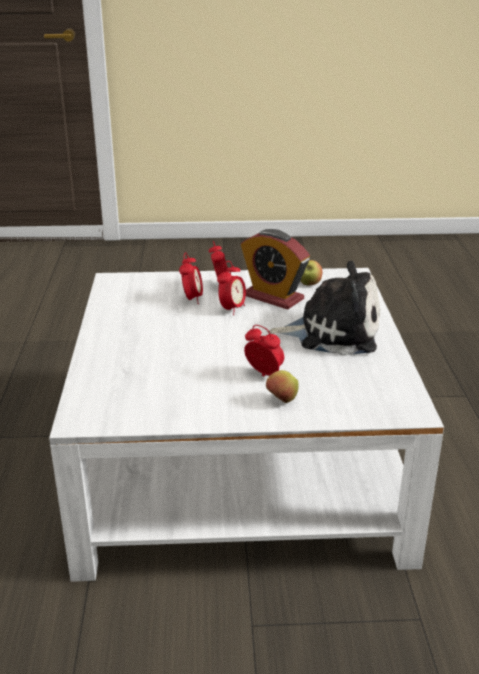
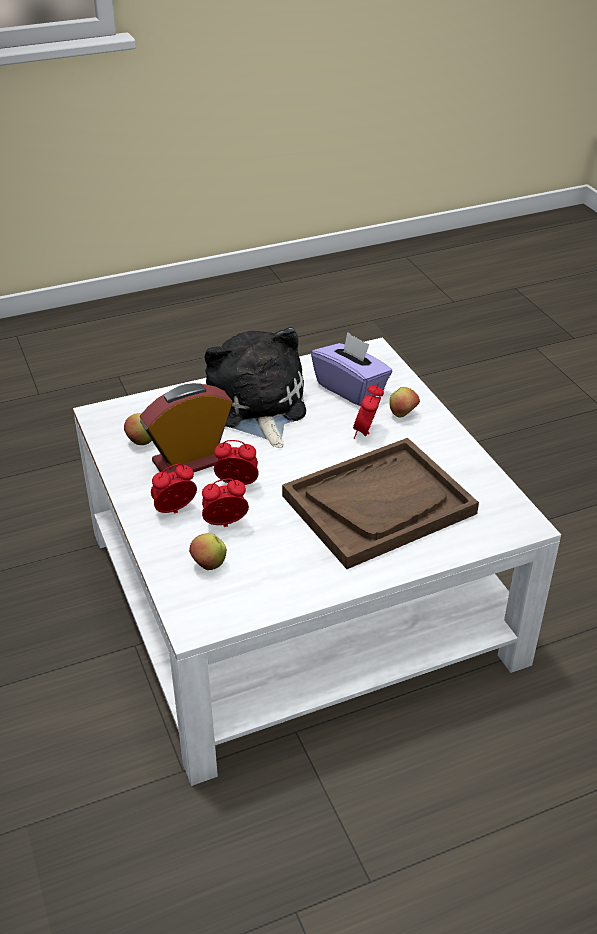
camera: 110 degrees left, 10 degrees up
alarm clock [241,229,310,310] -> alarm clock turned 135 degrees counterclockwise [140,383,233,474]
none -> apple [189,533,227,570]
none -> brown tray [282,438,479,569]
none -> purple tissue box [311,332,392,406]

